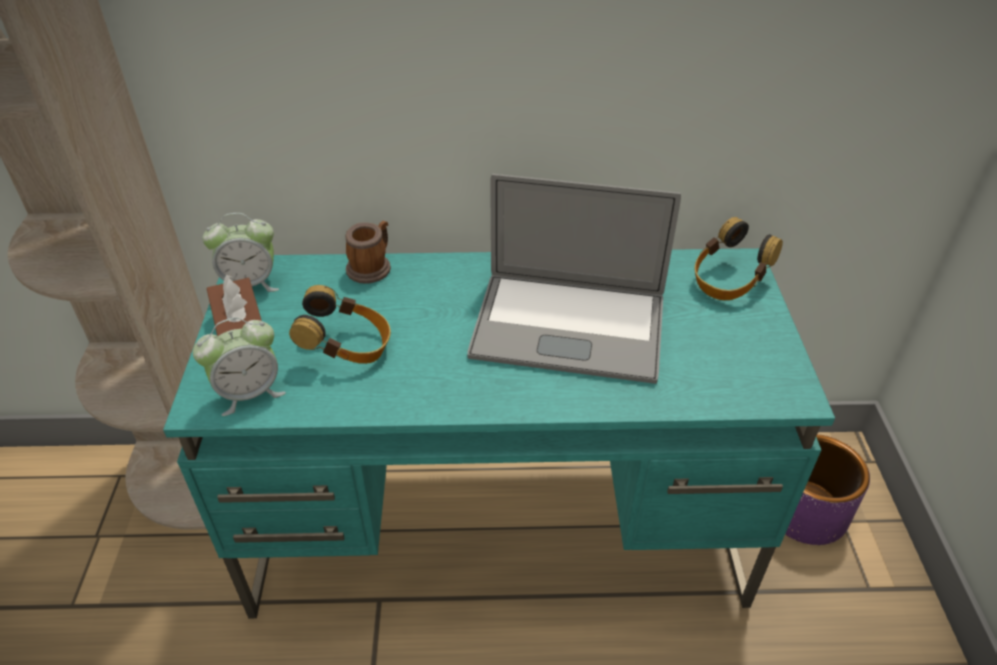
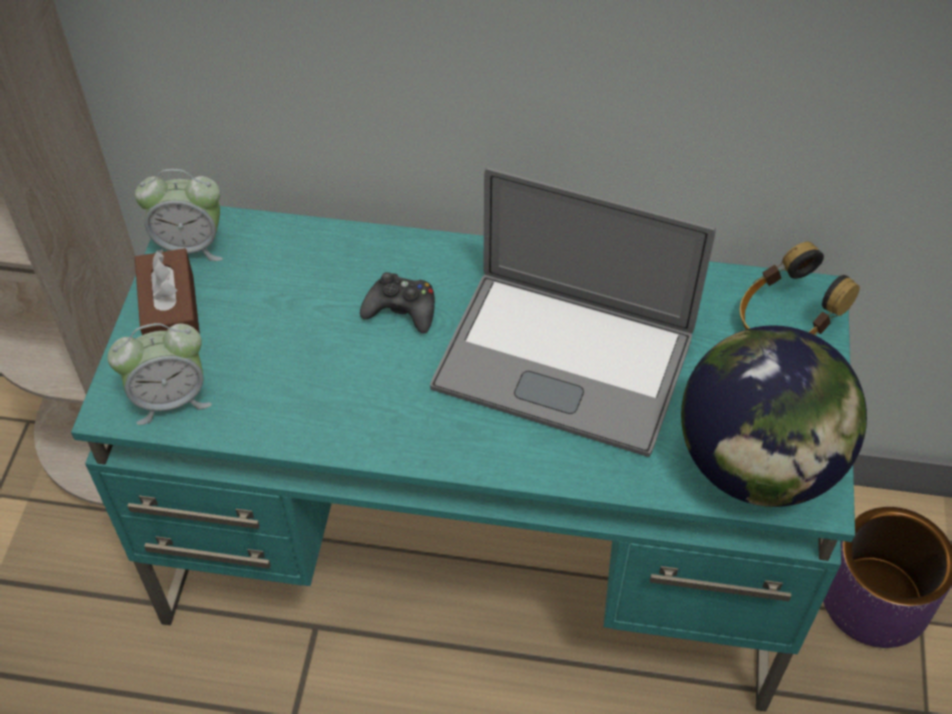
camera: 10 degrees right, 10 degrees up
headphones [289,285,391,364] -> none
mug [346,221,391,284] -> none
none -> black game controller [360,272,435,333]
none -> globe [681,325,867,507]

